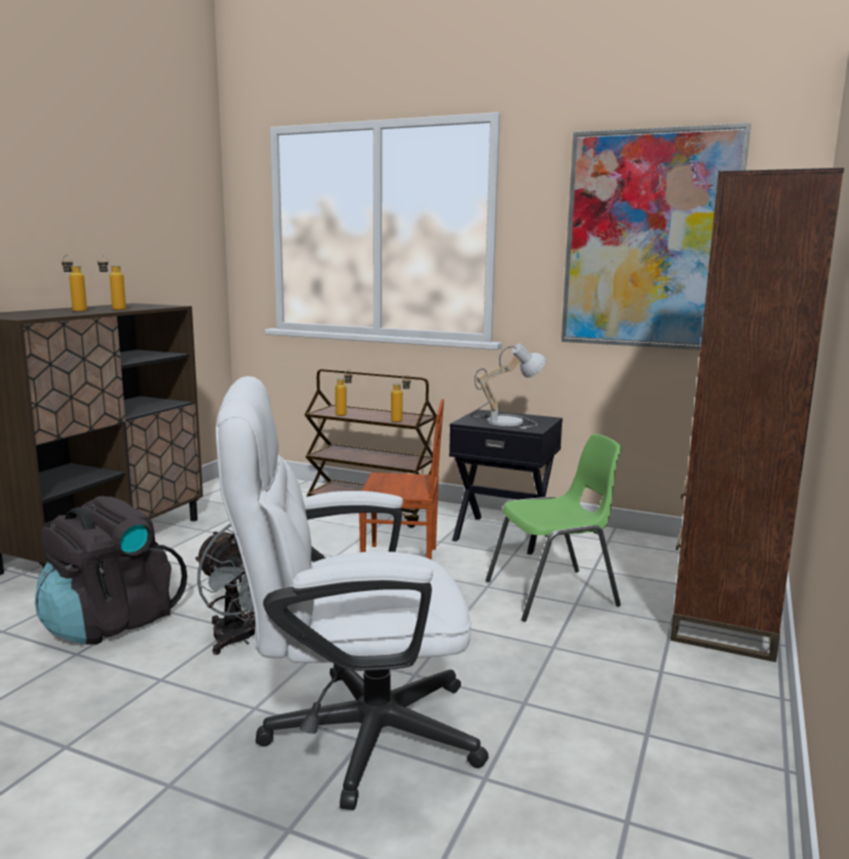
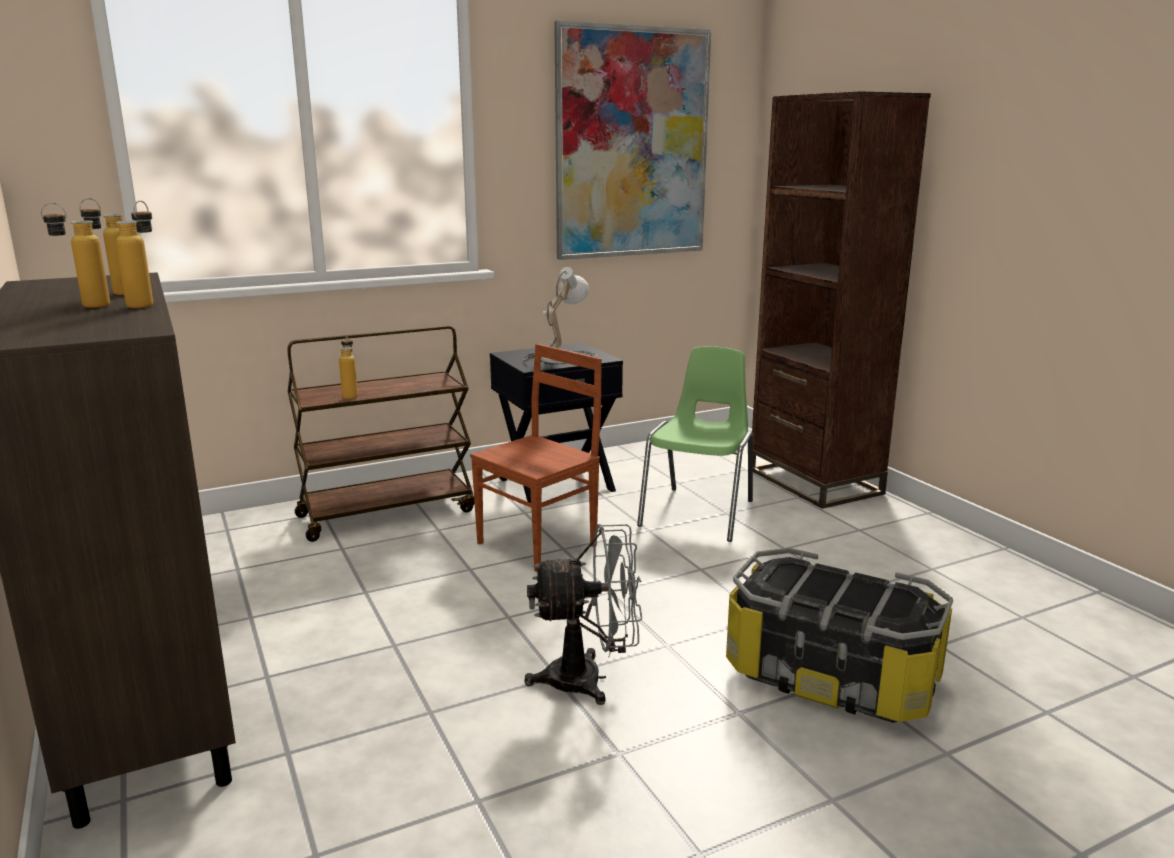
camera: 50 degrees left, 5 degrees up
black backpack [35,496,187,645] -> none
white office chair [216,376,489,810] -> storage box [726,548,953,723]
bottle [391,375,411,422] -> bottle moved to [116,201,153,308]

